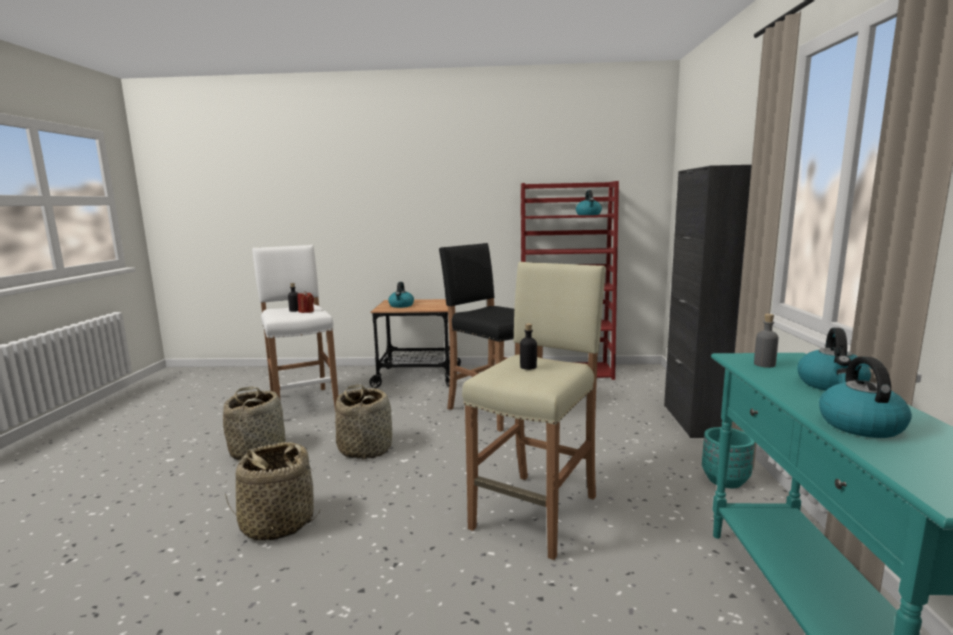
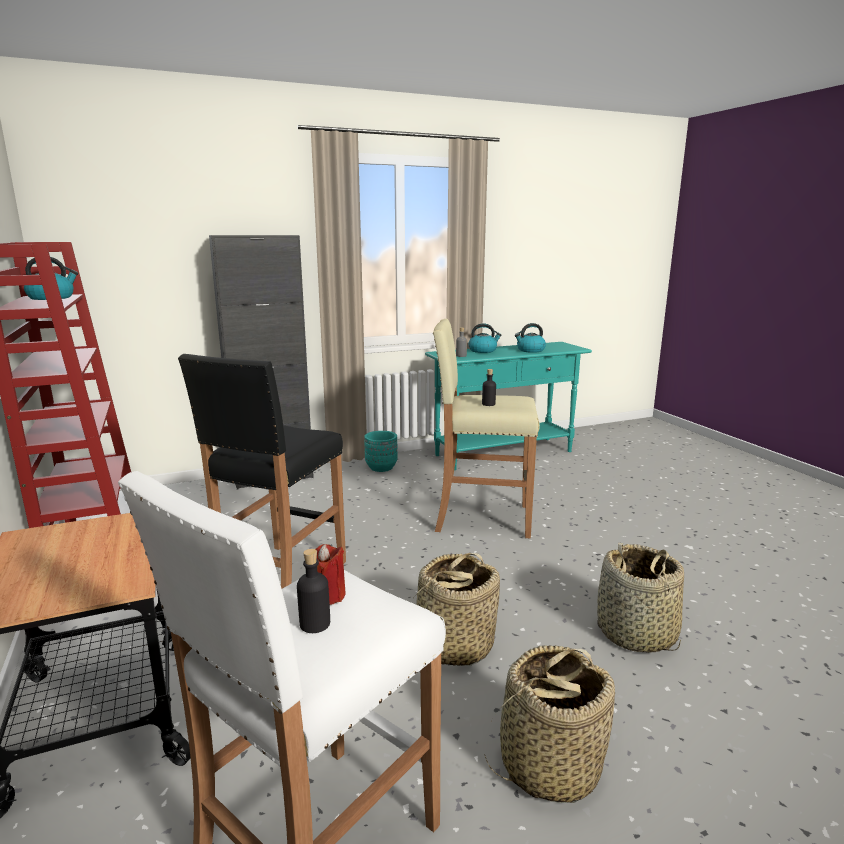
camera: 115 degrees left, 5 degrees up
kettle [388,282,414,308] -> none

